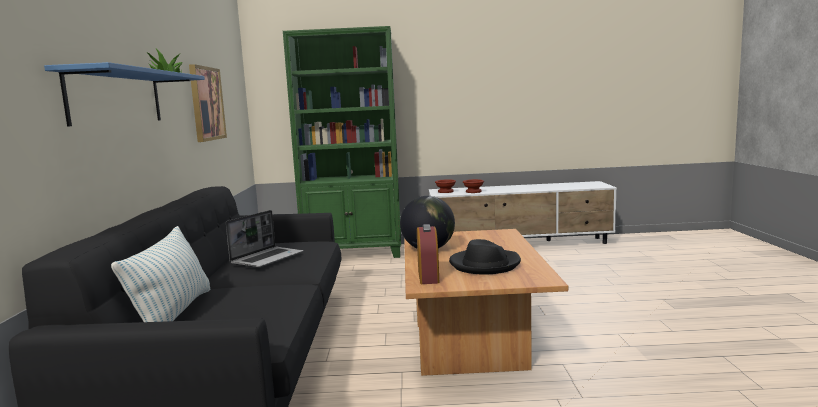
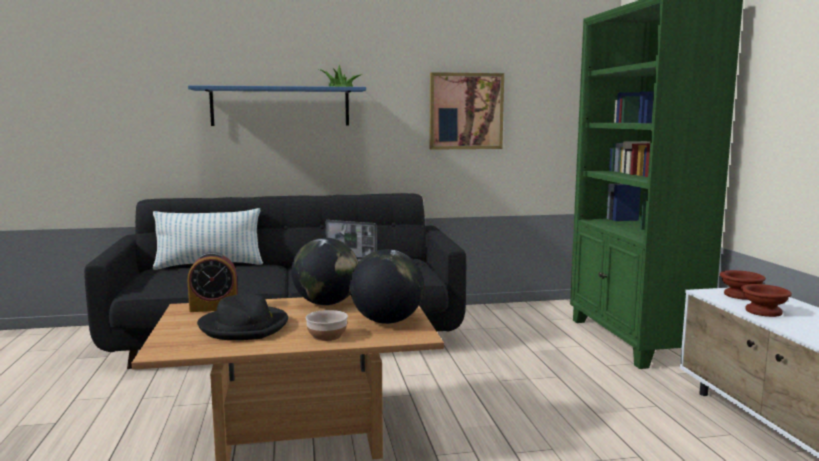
camera: 80 degrees right, 0 degrees up
none -> bowl [306,310,348,341]
none -> globe [350,249,424,324]

